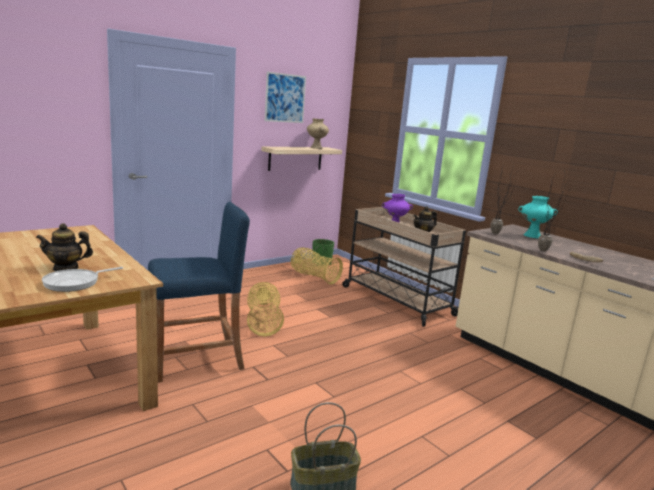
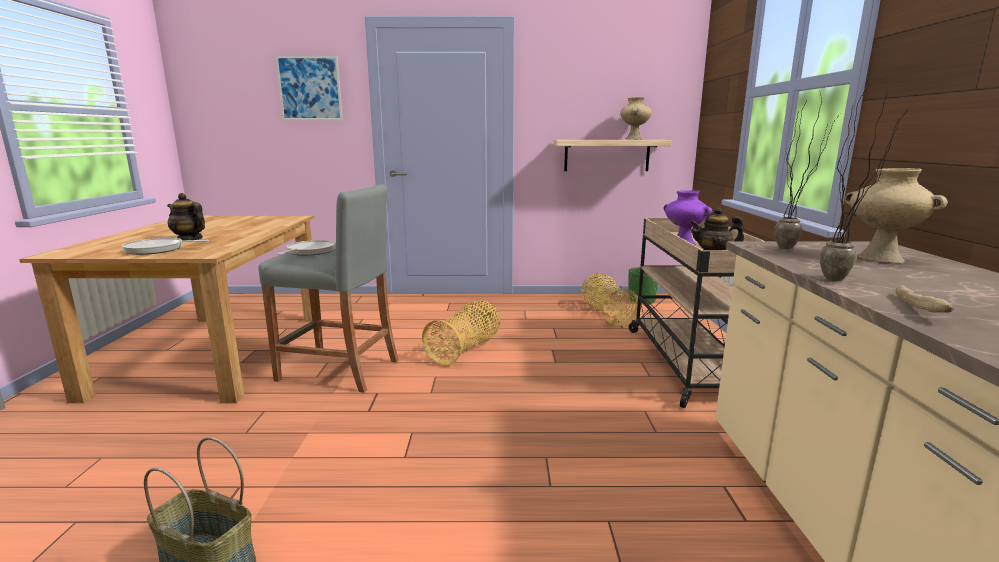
camera: 40 degrees right, 0 degrees up
blue stool [148,202,250,383] -> grey stool [258,184,399,393]
picture [265,72,306,123] -> picture moved to [276,56,343,120]
turquoise vase [518,196,558,238] -> beige vase [845,168,948,263]
none -> frying pan [278,240,335,256]

